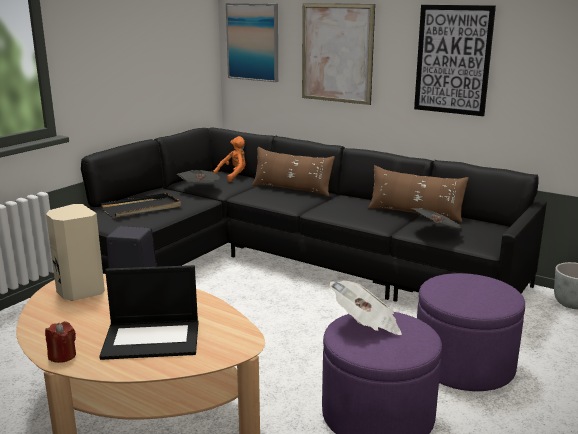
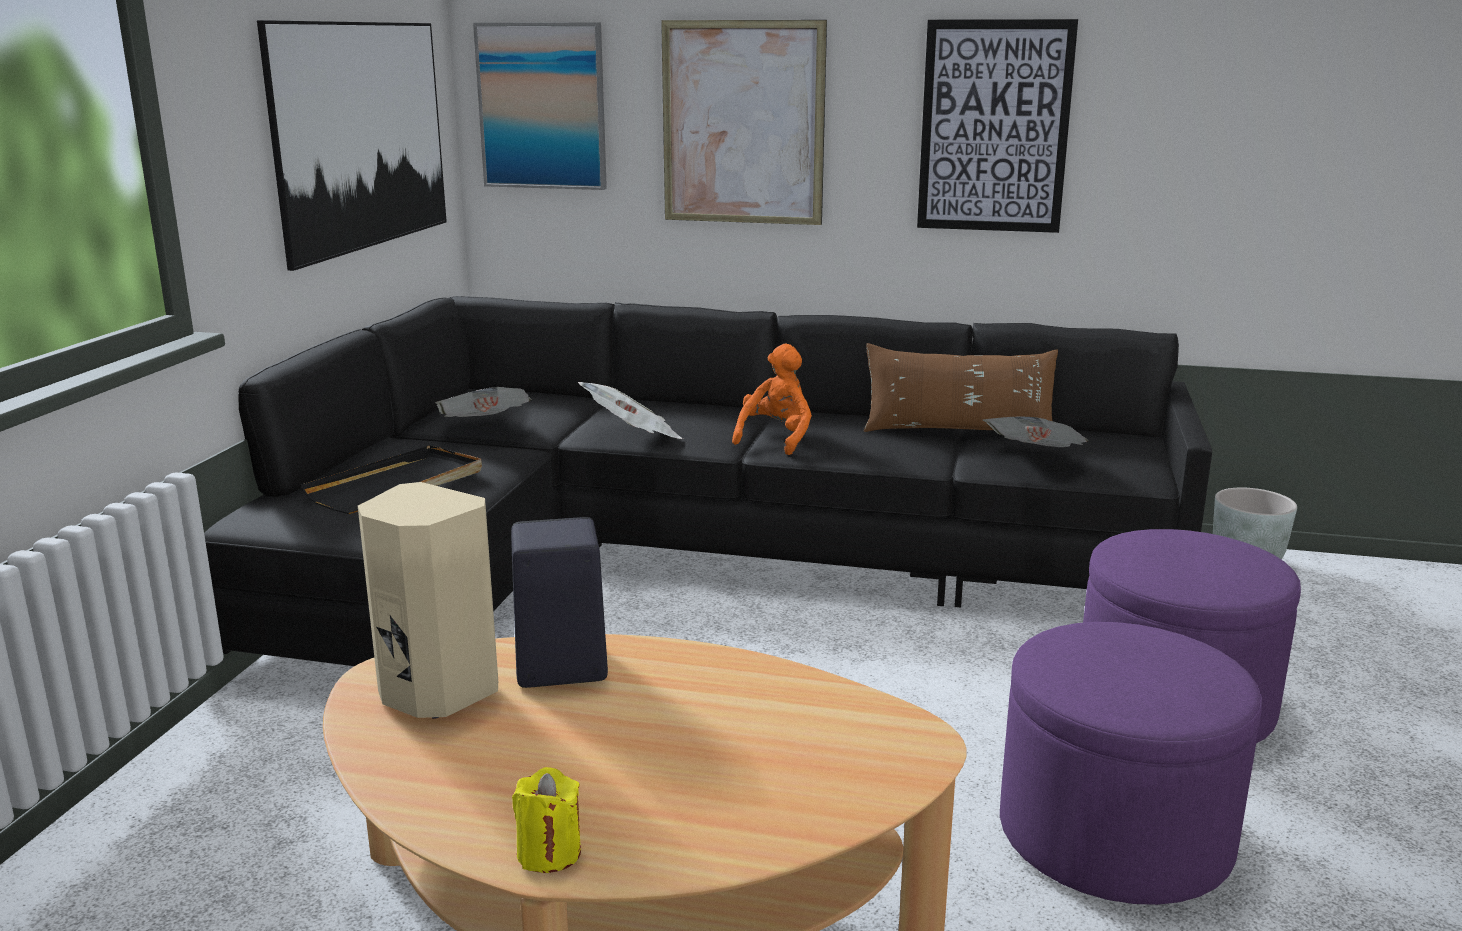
camera: 20 degrees left, 0 degrees up
red candle [45,321,76,363] -> yellow candle [512,767,581,873]
laptop [99,265,198,360] -> none
orange plush toy [213,136,245,182] -> orange plush toy moved to [732,344,812,455]
brown pillow [252,147,335,196] -> none
newspaper [330,281,402,335] -> newspaper moved to [578,382,683,439]
none -> picture [257,20,447,271]

